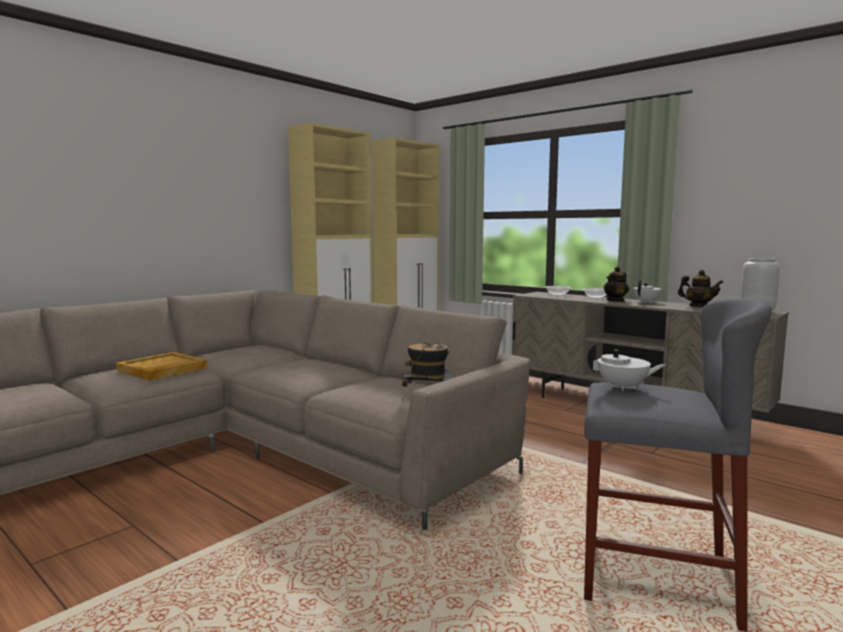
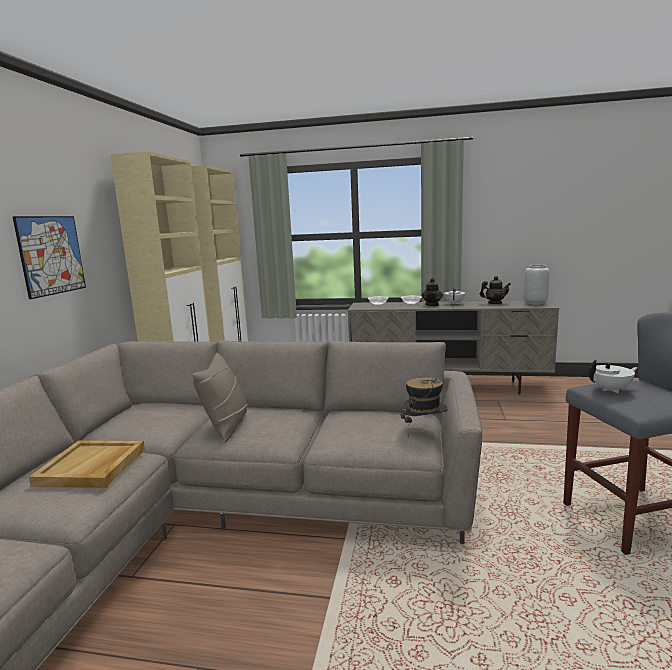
camera: 30 degrees left, 5 degrees up
none -> picture [12,216,86,299]
none -> beige pillow [193,353,248,443]

